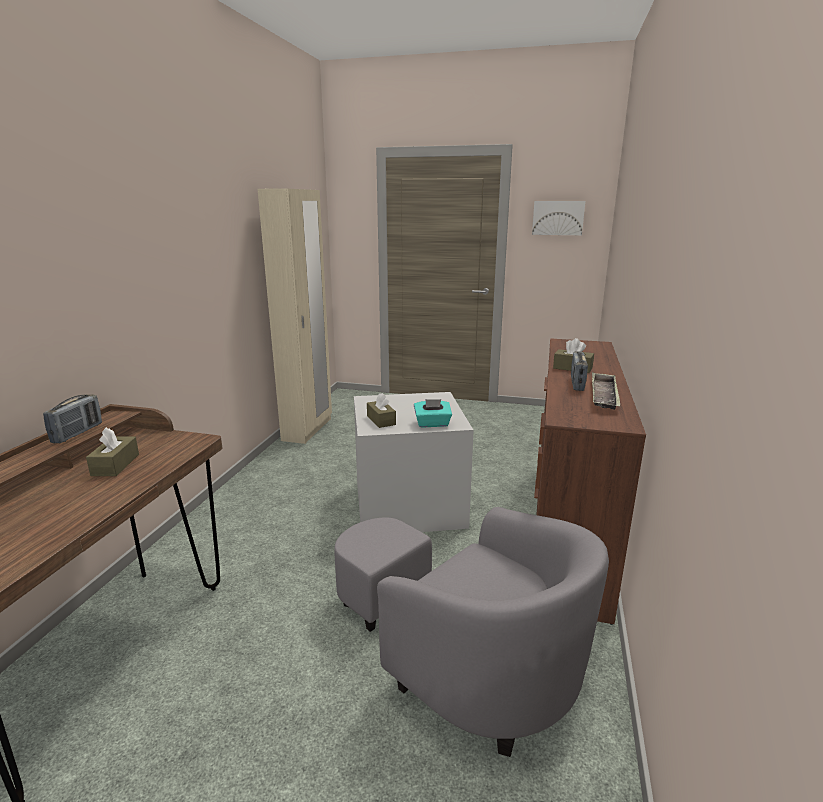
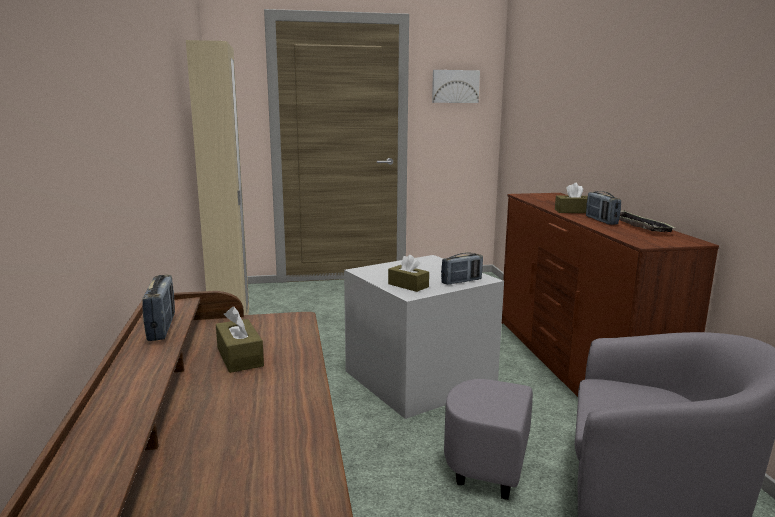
camera: 25 degrees left, 5 degrees down
turquoise tissue box [414,399,452,427] -> radio [441,252,483,285]

